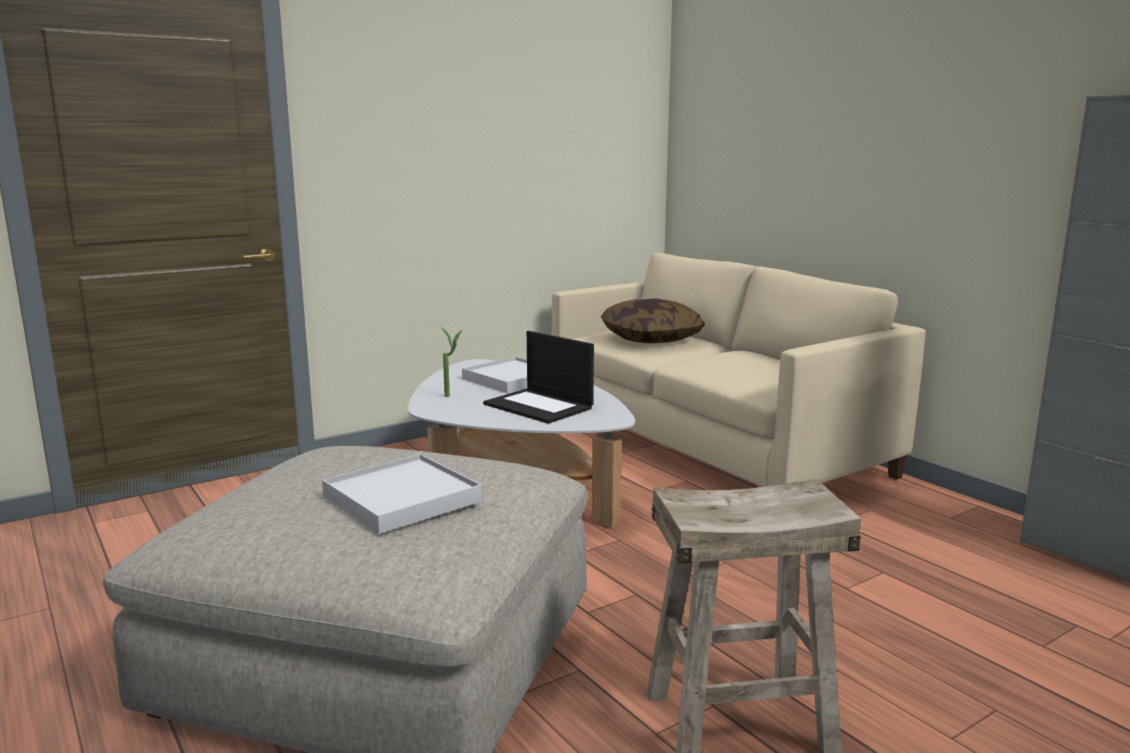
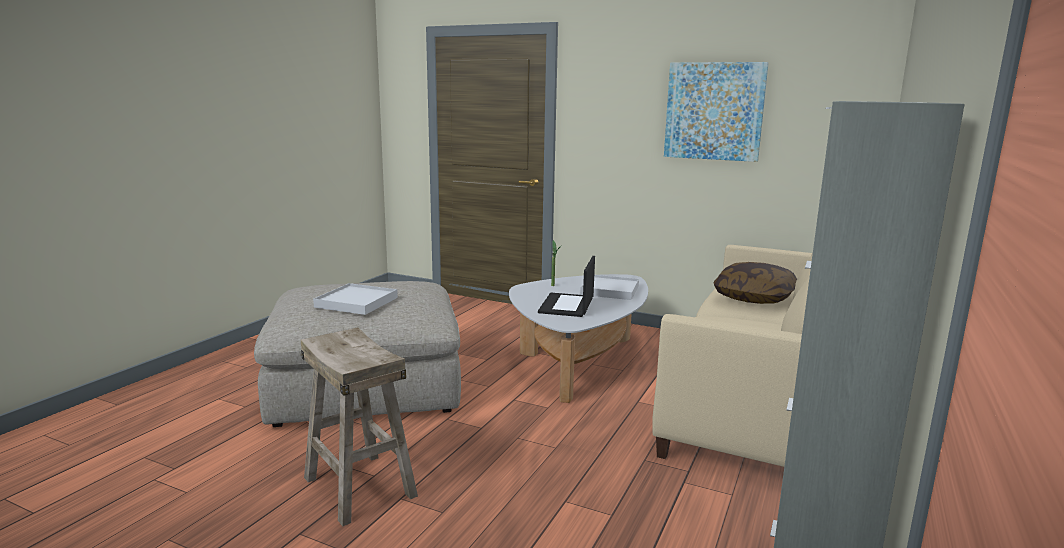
camera: 60 degrees right, 0 degrees up
none -> picture [664,62,769,162]

